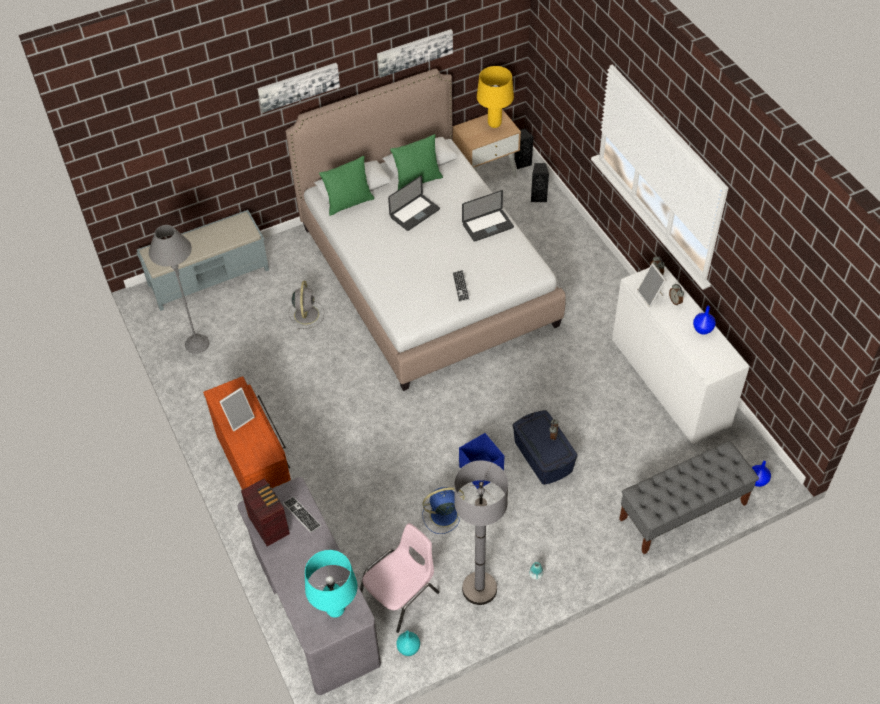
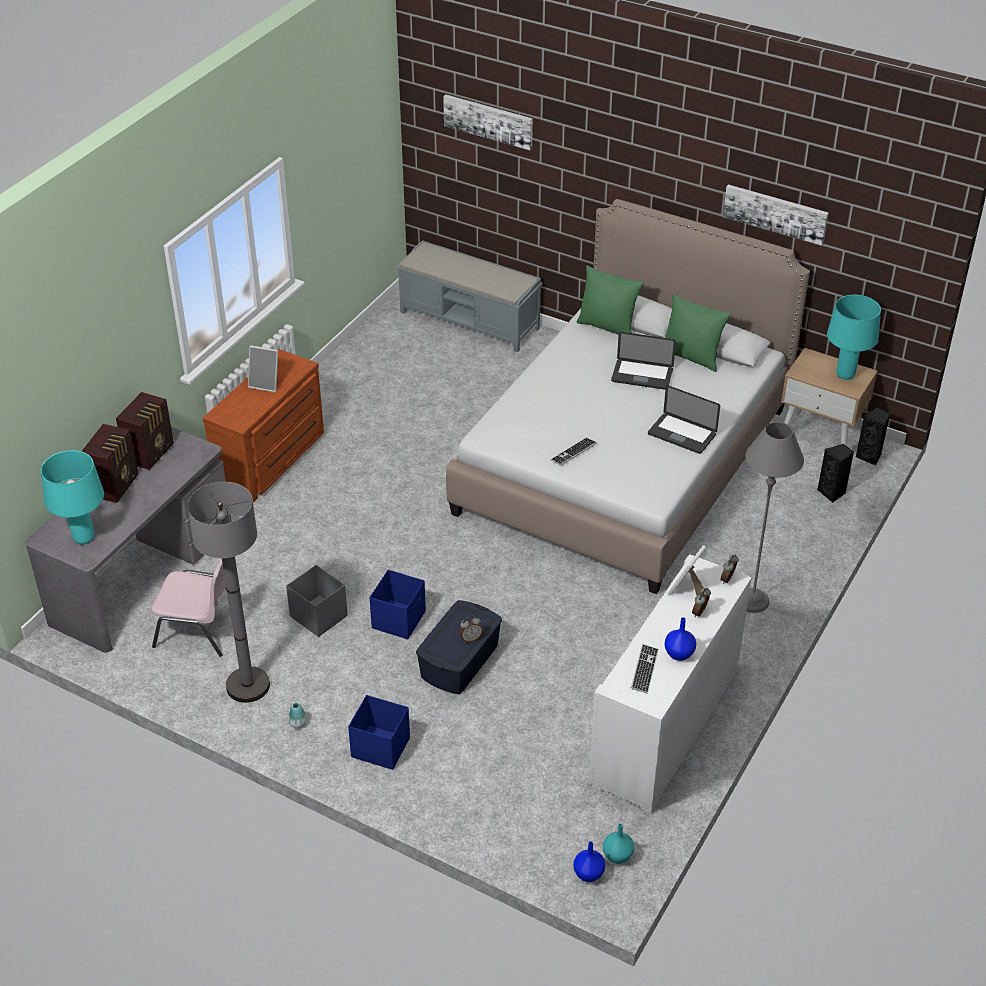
camera: 55 degrees right, 10 degrees down
grey floor lamp [149,225,209,354] -> grey floor lamp moved to [746,422,804,613]
picture [257,63,340,113] -> picture moved to [443,94,533,150]
keyboard [283,496,321,533] -> keyboard moved to [631,644,659,694]
grey fan [289,281,325,330] -> none
turquoise vase [396,630,420,656] -> turquoise vase moved to [603,823,634,864]
blue fan [422,487,464,534] -> grey storage box [286,565,348,637]
yellow table lamp [477,66,514,128] -> turquoise table lamp [827,295,881,380]
grey bench [619,441,759,554] -> none
none -> radio [81,424,139,503]
none -> blue storage box [348,695,410,770]

